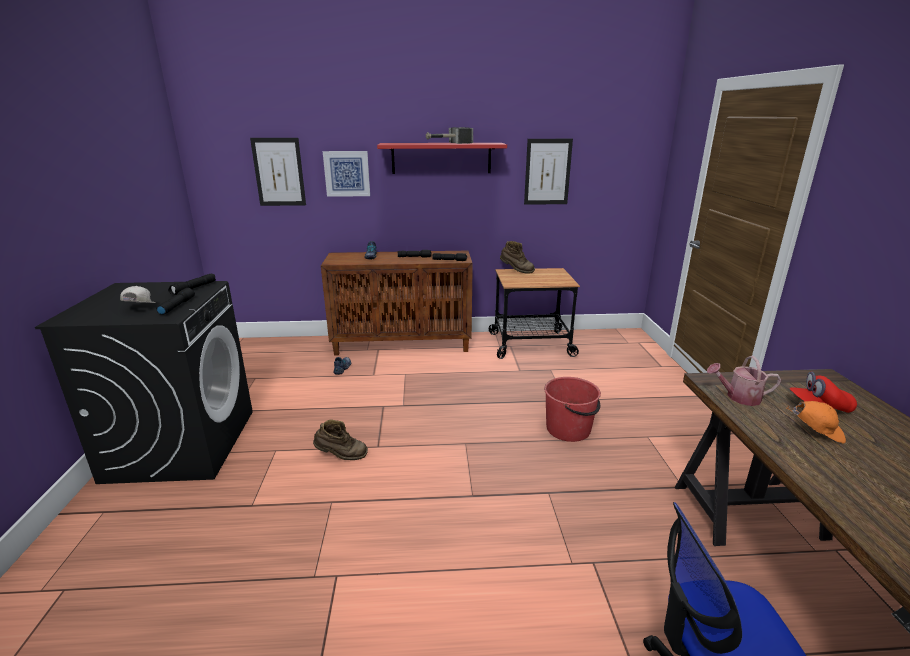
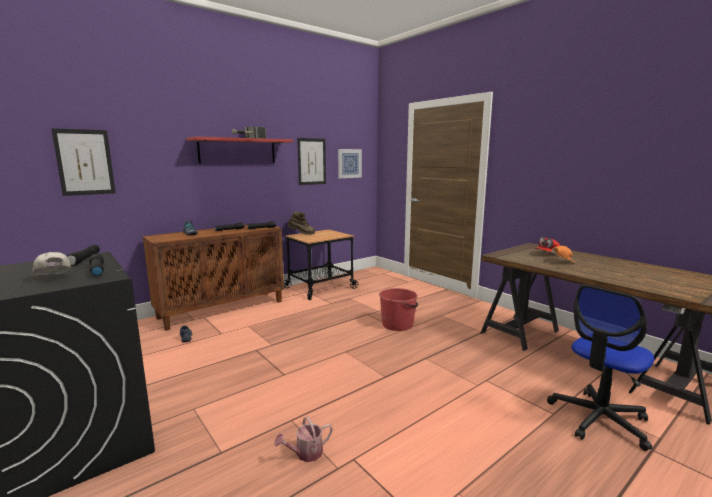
camera: 35 degrees left, 10 degrees down
brown boot [313,420,368,460] -> none
picture [323,151,370,197] -> picture moved to [338,149,362,178]
watering can [707,356,781,406] -> watering can moved to [274,416,333,462]

